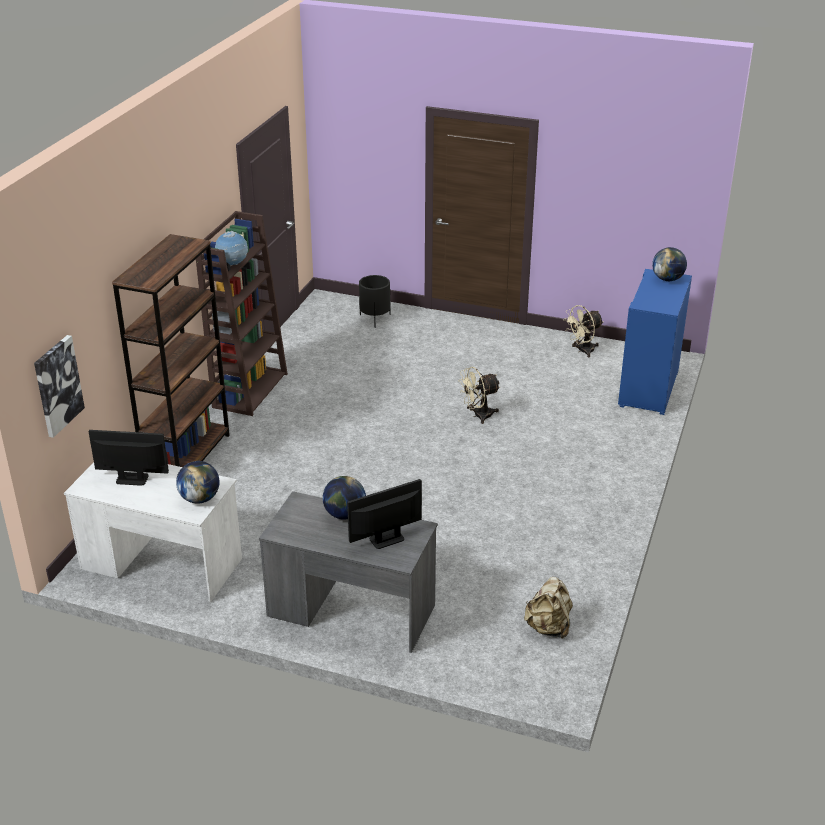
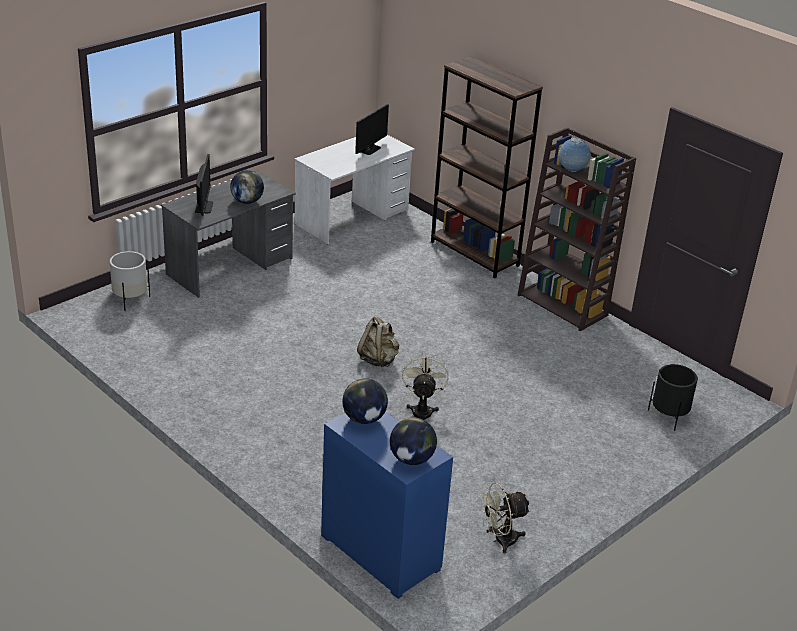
camera: 115 degrees right, 0 degrees up
picture [34,335,85,438] -> none
globe [176,461,220,504] -> globe moved to [342,379,388,424]
beige backpack [524,577,573,639] -> beige backpack moved to [357,316,399,367]
beige fan [563,305,603,357] -> beige fan turned 105 degrees counterclockwise [478,483,531,554]
none -> white planter [110,251,150,311]

